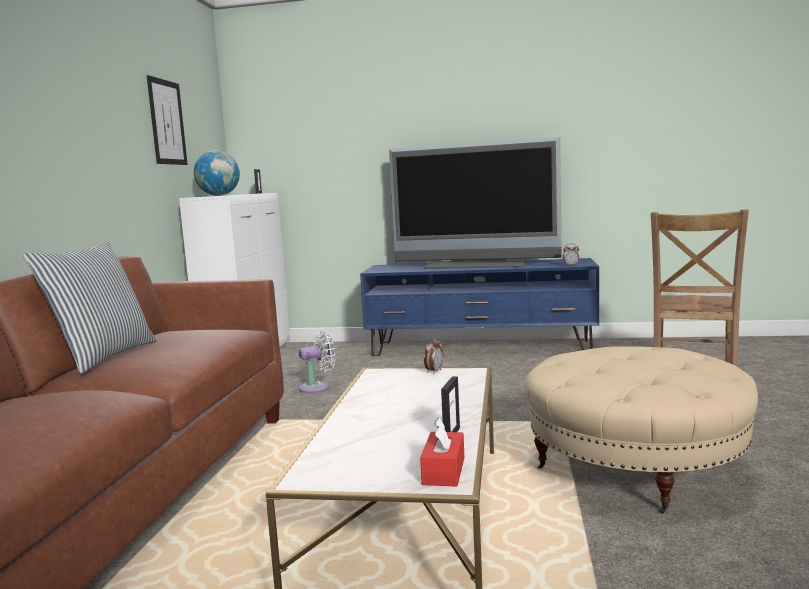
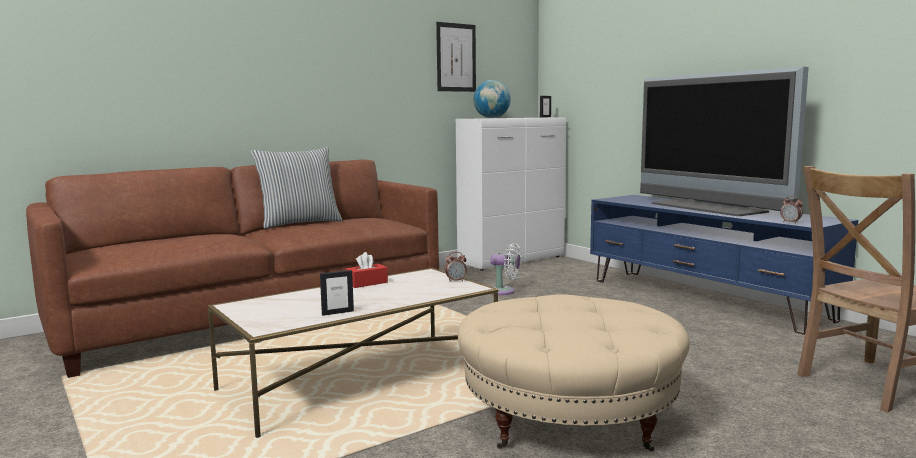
camera: 45 degrees right, 0 degrees up
red tissue box [420,417,464,487] -> red tissue box moved to [346,252,388,288]

